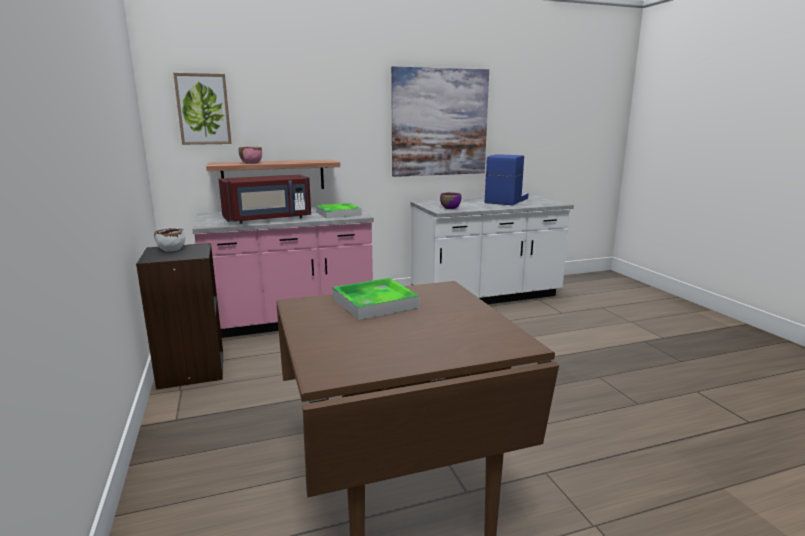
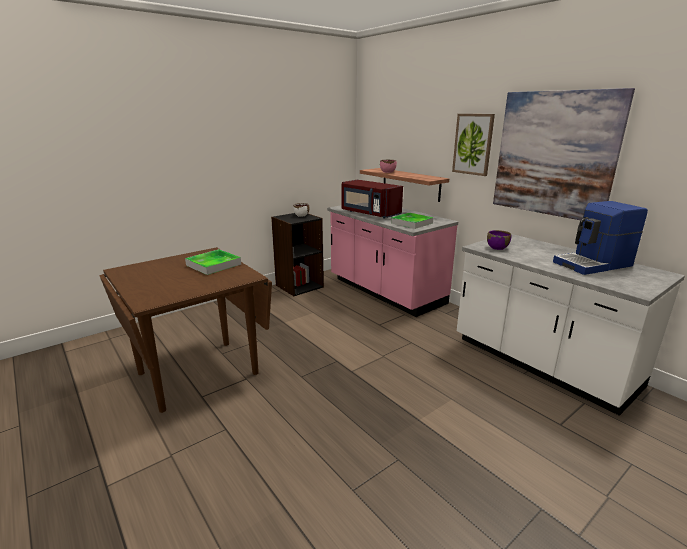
camera: 70 degrees right, 5 degrees up
picture [173,73,232,145] -> picture moved to [452,114,495,176]
coffee machine [485,154,529,205] -> coffee machine turned 150 degrees clockwise [553,201,648,275]

